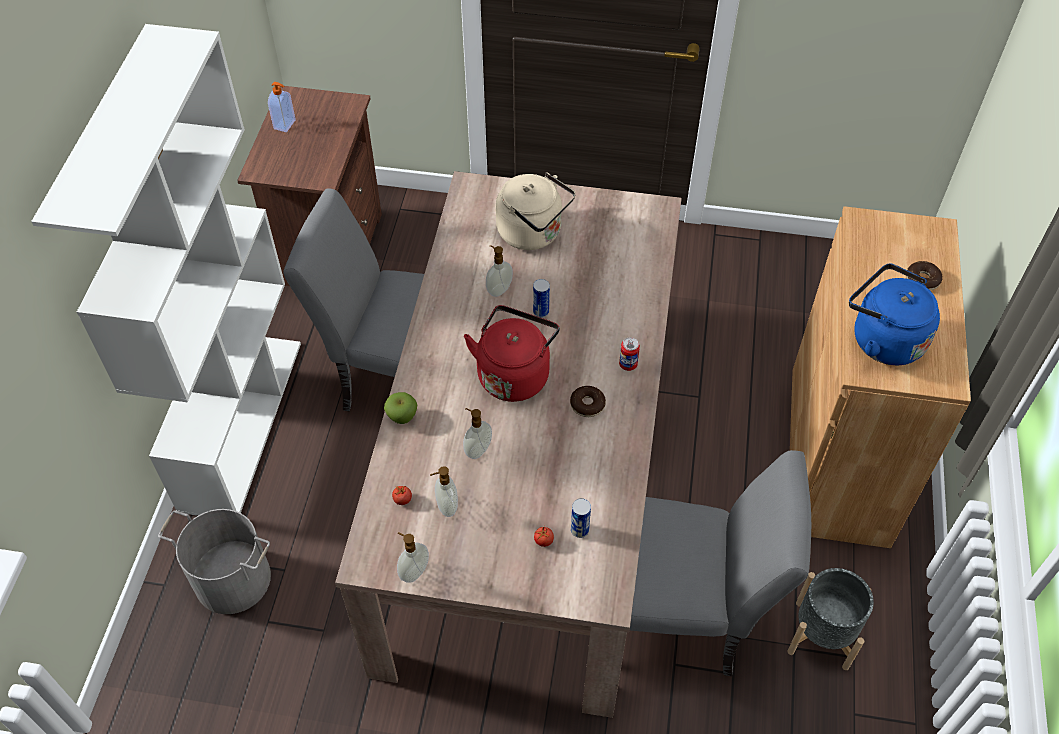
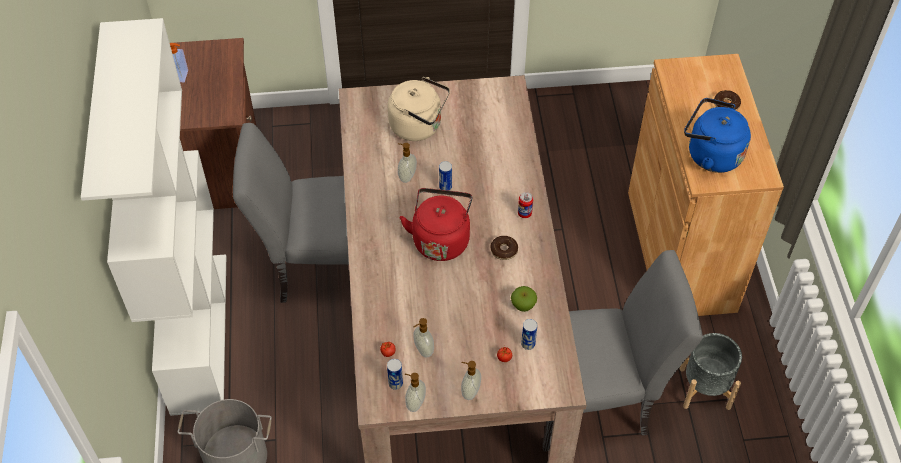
camera: 15 degrees left, 0 degrees up
apple [384,392,417,424] -> apple moved to [511,286,537,312]
soap dispenser [463,408,492,459] -> soap dispenser moved to [461,361,481,400]
none -> can [387,359,403,390]

